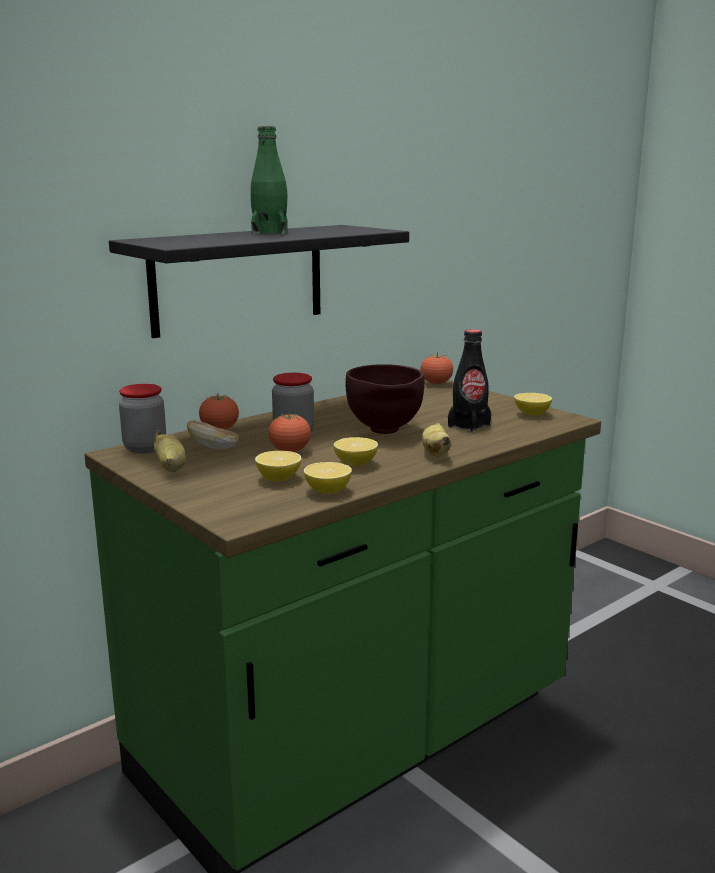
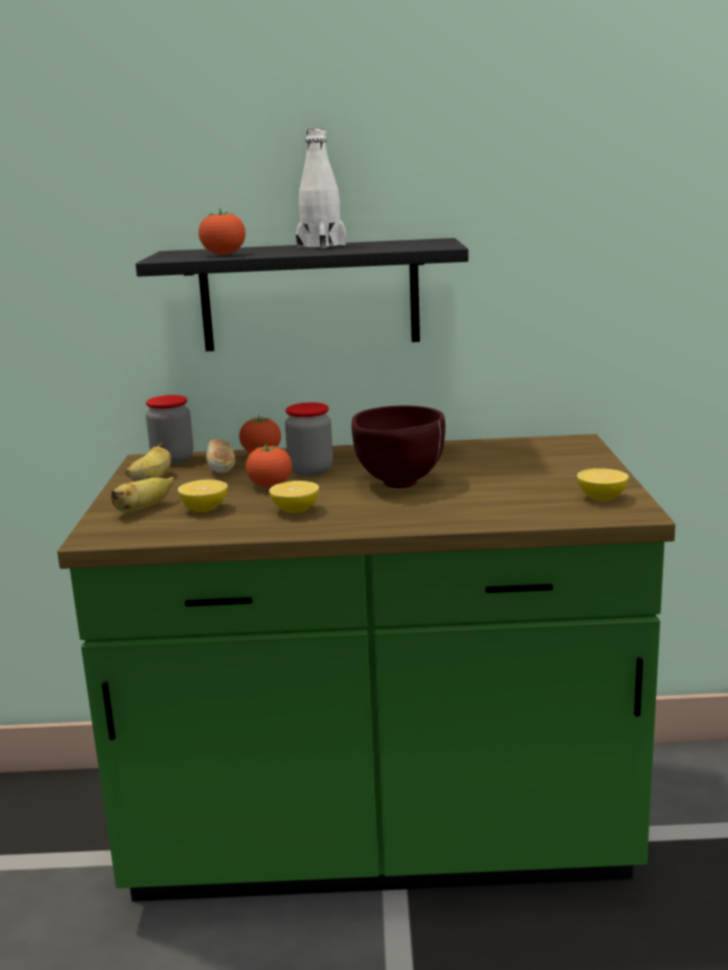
camera: 40 degrees right, 0 degrees up
green bottle [251,126,287,234] -> white bottle [296,129,346,249]
lemon [304,462,352,494] -> none
tomato [420,352,453,384] -> tomato moved to [199,208,246,255]
banana [422,423,451,457] -> banana moved to [111,477,174,512]
black bottle [448,329,491,433] -> none

